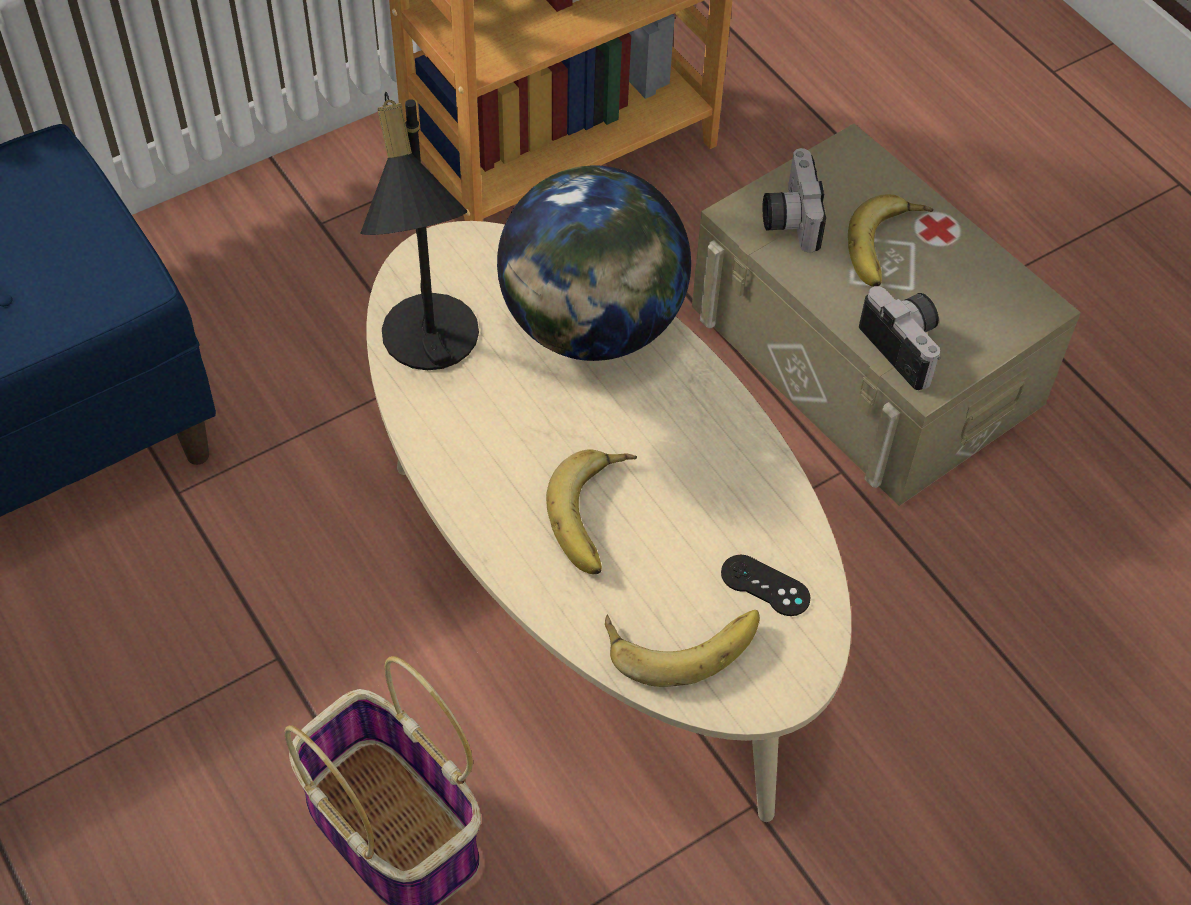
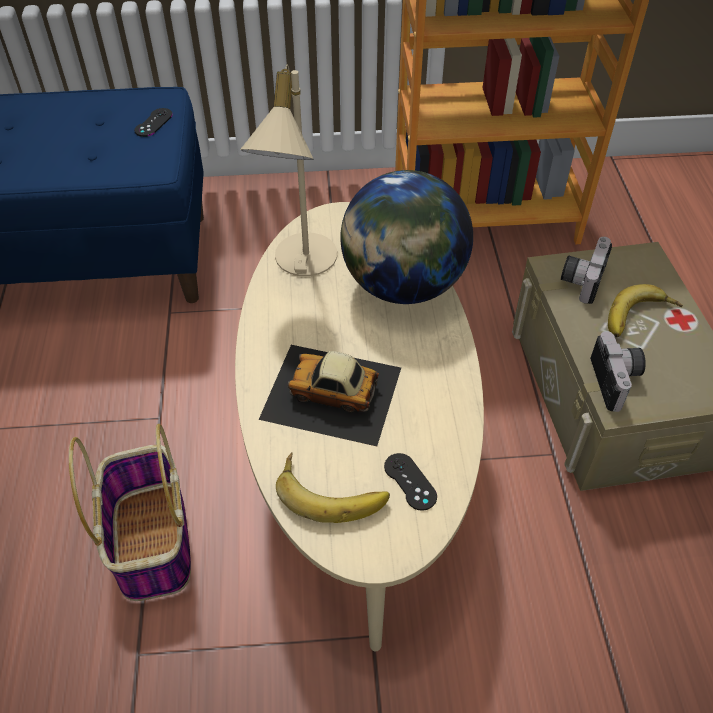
camera: 30 degrees right, 5 degrees down
black table lamp [360,92,479,370] -> beige table lamp [240,64,337,277]
banana [546,449,637,574] -> toy car [259,345,401,446]
none -> black game controller [134,108,173,137]

